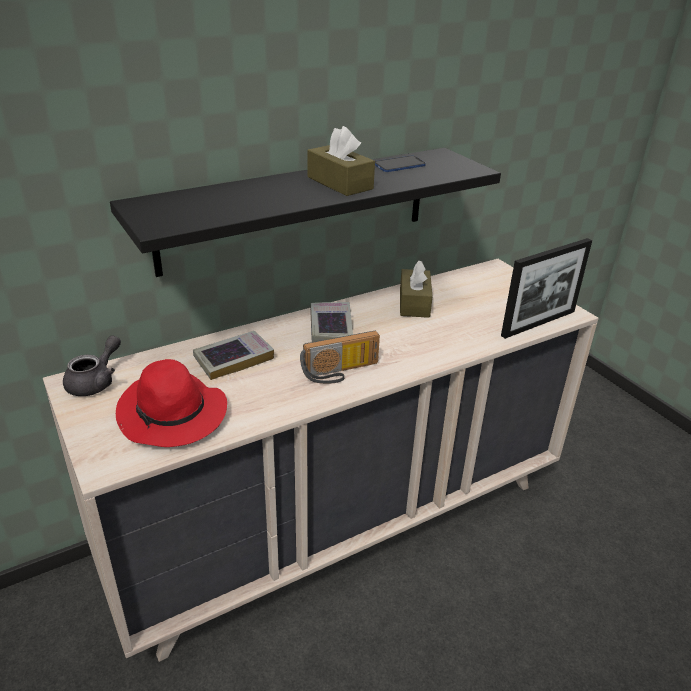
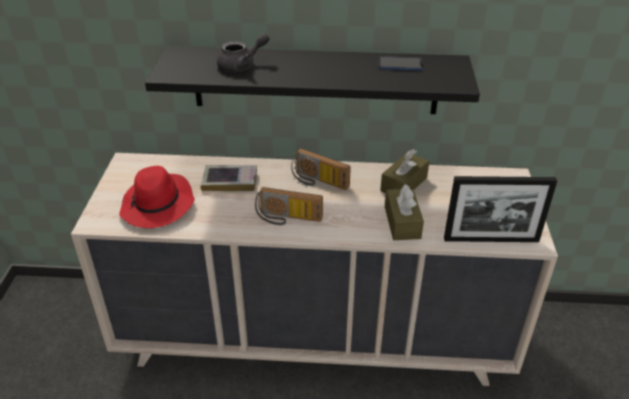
camera: 35 degrees right, 5 degrees up
grey teapot [63,335,121,396] -> grey teapot moved to [217,33,270,72]
brown tissue box [308,126,375,196] -> brown tissue box moved to [385,184,424,240]
book [310,302,353,342] -> radio [291,148,351,190]

